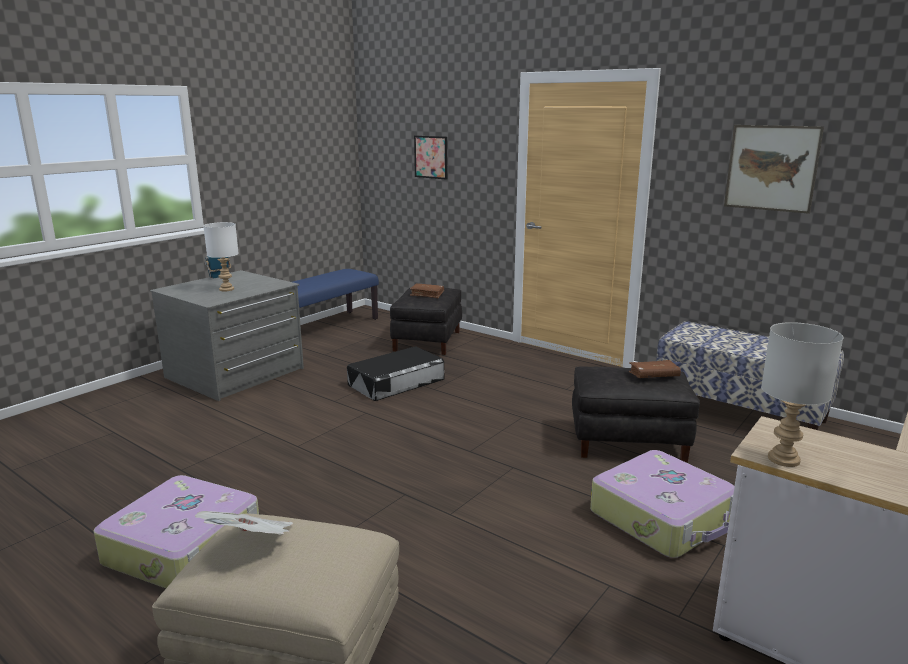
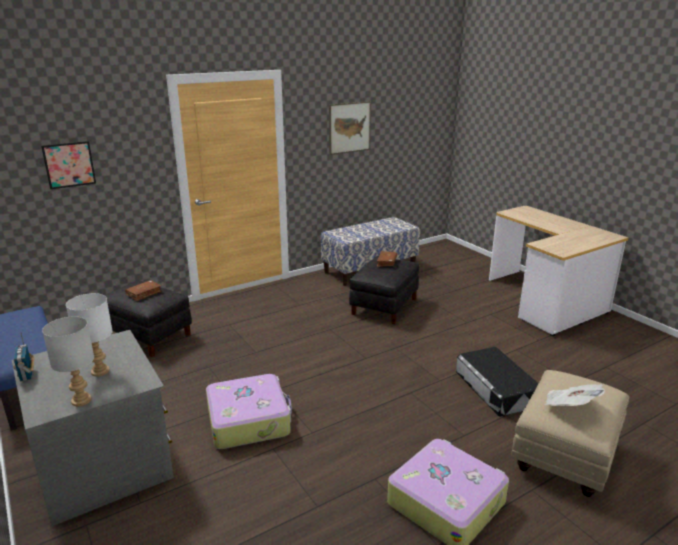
camera: 70 degrees left, 5 degrees up
black storage box [347,346,444,401] -> black storage box moved to [456,347,539,417]
suitcase [590,450,735,558] -> suitcase moved to [206,374,292,449]
grey table lamp [761,322,844,467] -> grey table lamp moved to [42,316,94,406]

